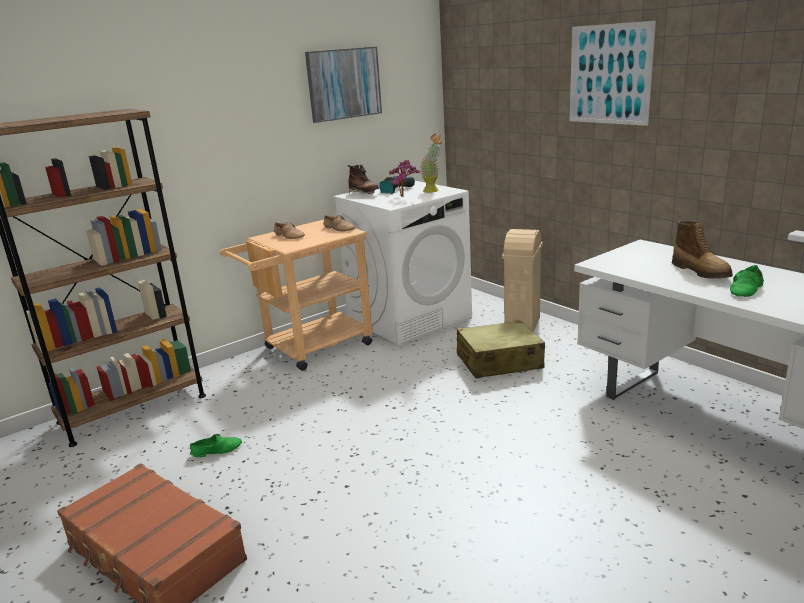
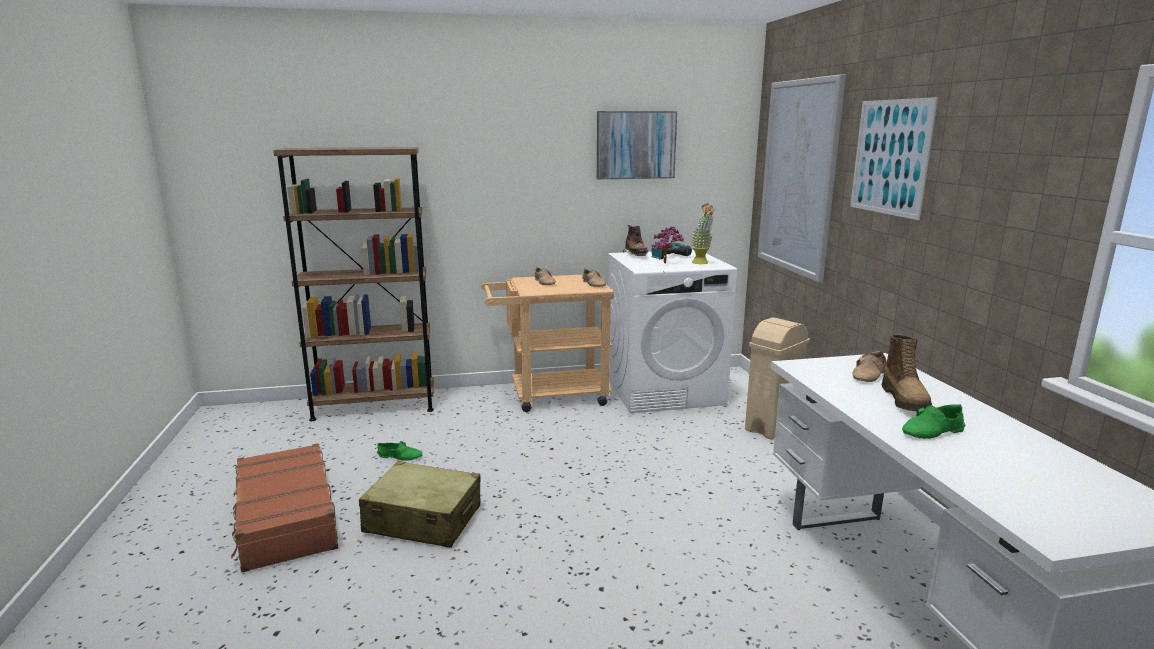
camera: 25 degrees right, 5 degrees down
beige suitcase [457,321,545,378] -> beige suitcase moved to [359,461,481,548]
none -> picture [758,74,846,282]
none -> beige shoe [852,350,887,382]

